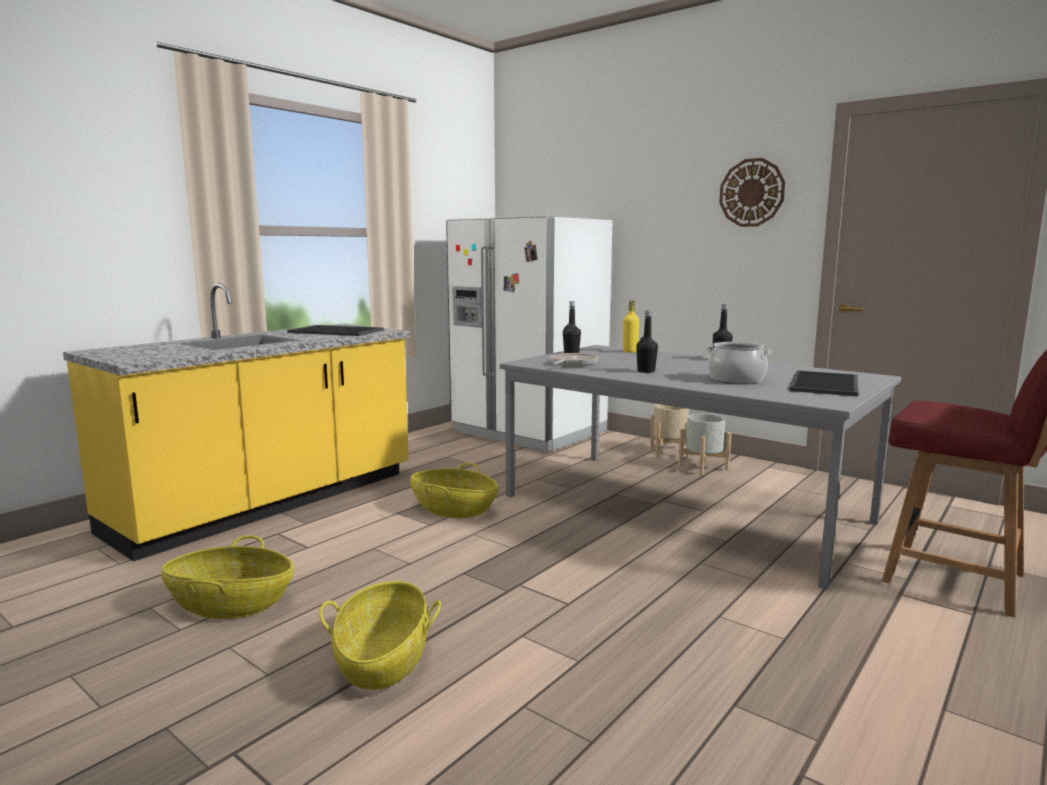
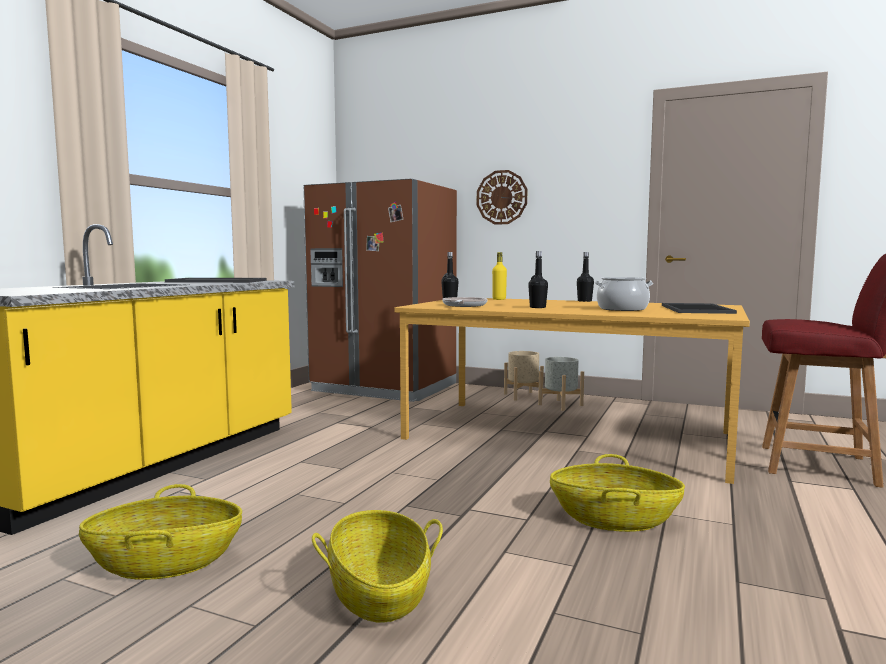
camera: 15 degrees left, 5 degrees down
basket [410,463,498,518] -> basket moved to [550,454,685,532]
white fridge [446,216,613,451] -> brown fridge [303,179,457,402]
grey dining table [500,345,901,590] -> orange dining table [394,298,750,484]
wall clock [719,158,785,227] -> wall clock moved to [477,170,527,225]

